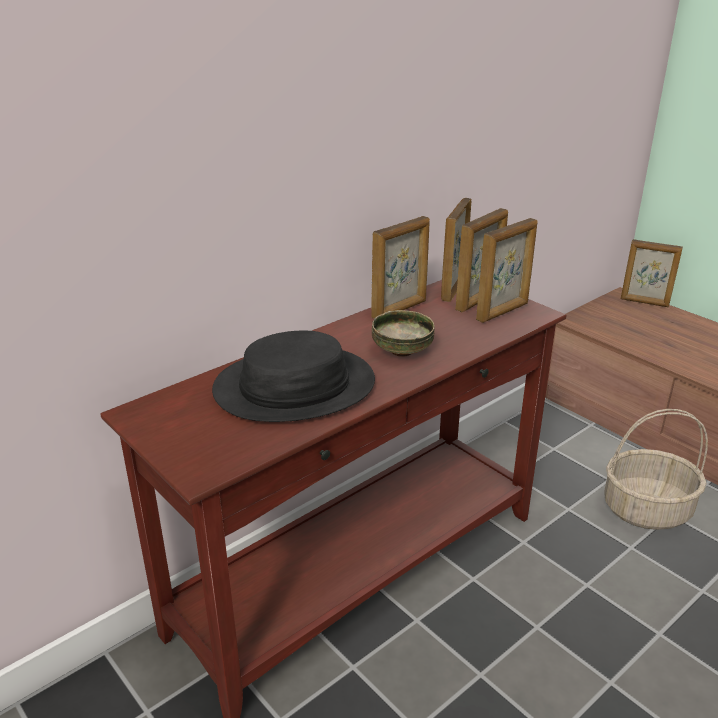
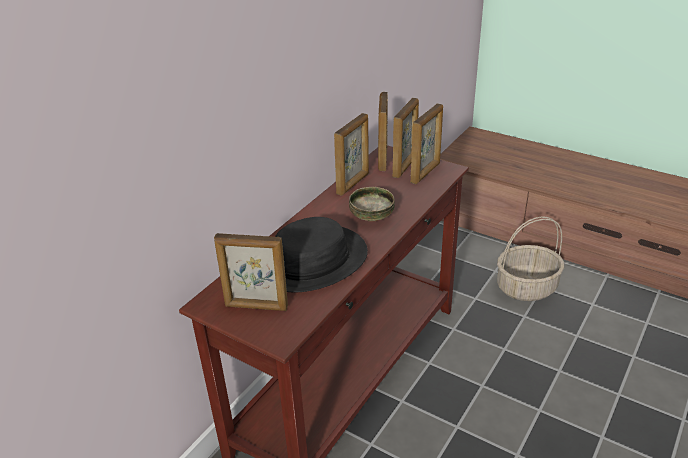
camera: 15 degrees left, 5 degrees up
picture frame [621,239,683,307] -> picture frame moved to [214,233,288,311]

